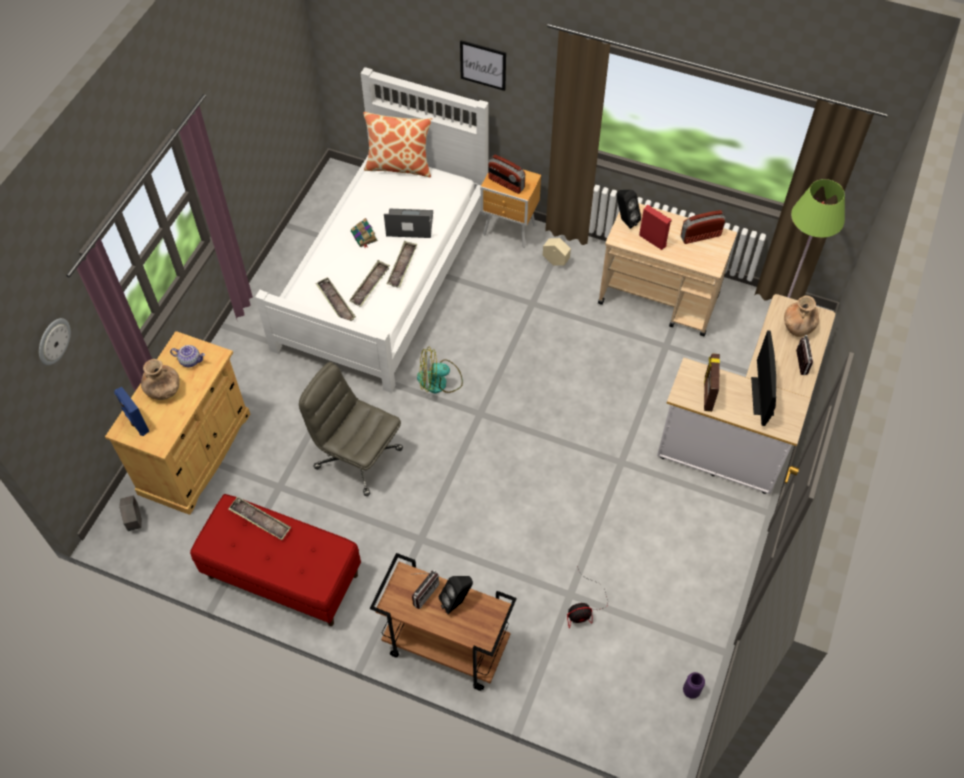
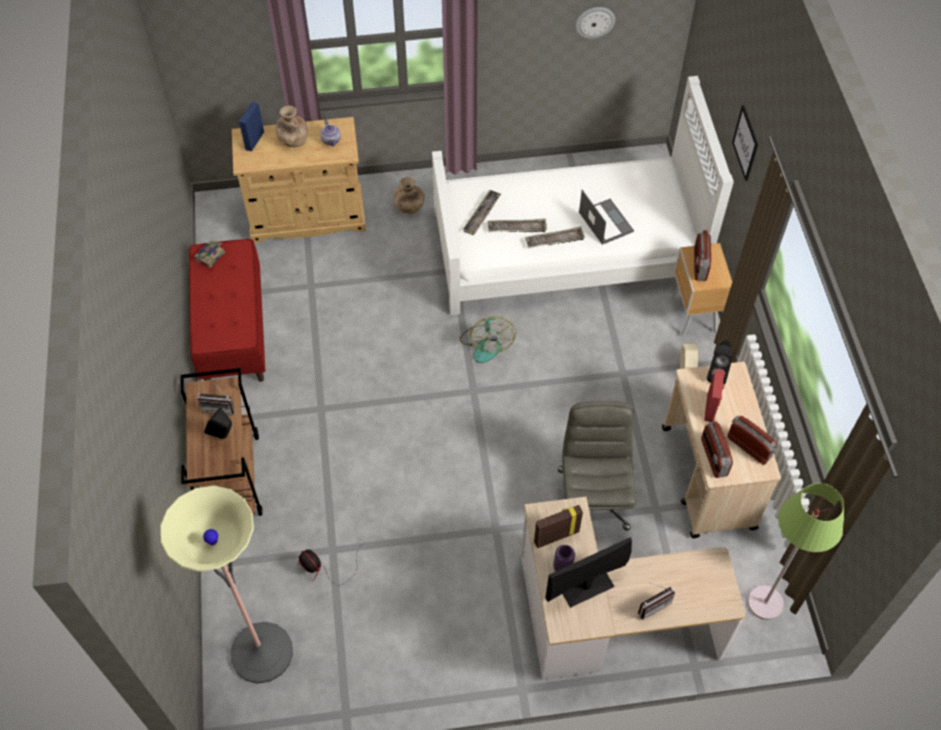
camera: 60 degrees right, 0 degrees up
wall clock [39,318,71,365] -> wall clock moved to [575,7,615,39]
grey planter [119,495,142,531] -> none
tray [228,497,291,540] -> none
grey office chair [299,362,403,496] -> grey office chair moved to [558,401,636,531]
book [351,218,378,248] -> book moved to [194,241,225,268]
pillow [363,112,432,177] -> none
fan [417,347,463,394] -> fan turned 150 degrees counterclockwise [460,316,516,363]
purple vase [683,672,705,699] -> purple vase moved to [553,545,575,571]
brown vase [784,296,819,337] -> brown vase moved to [393,177,424,214]
none -> floor lamp [160,486,293,684]
none -> radio [701,421,733,478]

